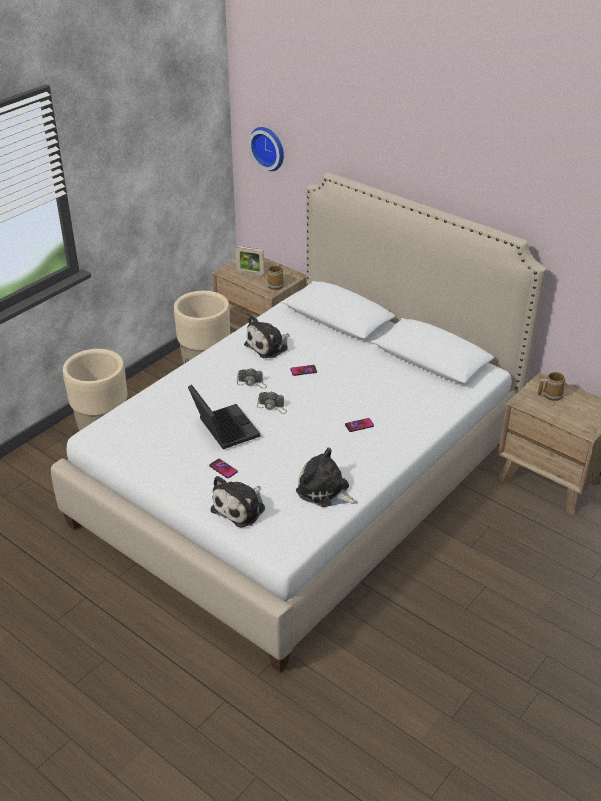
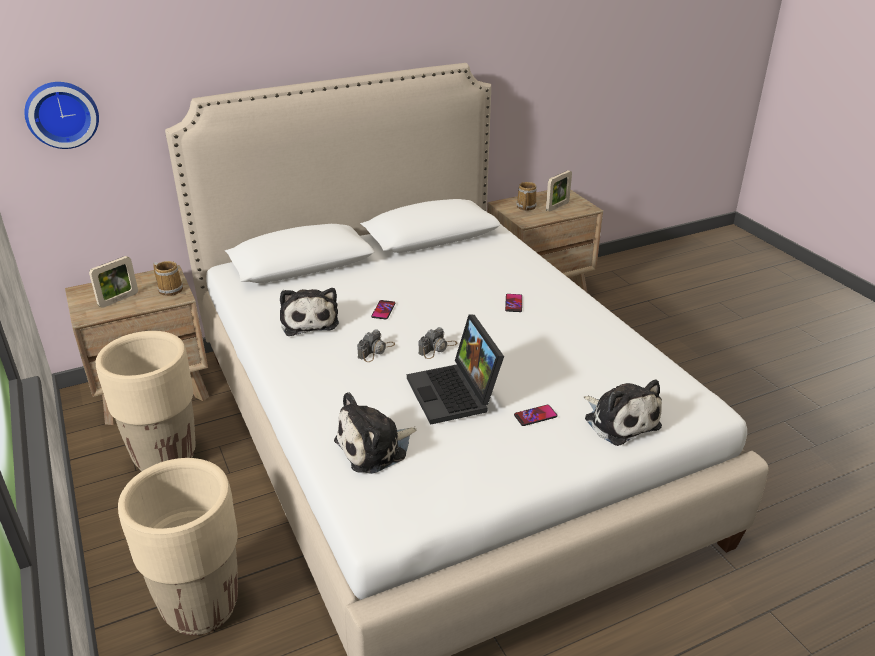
camera: 65 degrees left, 5 degrees down
laptop [188,385,260,449] -> laptop turned 105 degrees counterclockwise [407,314,504,425]
plush toy [296,448,358,507] -> plush toy moved to [334,392,417,474]
none -> picture frame [546,170,572,211]

